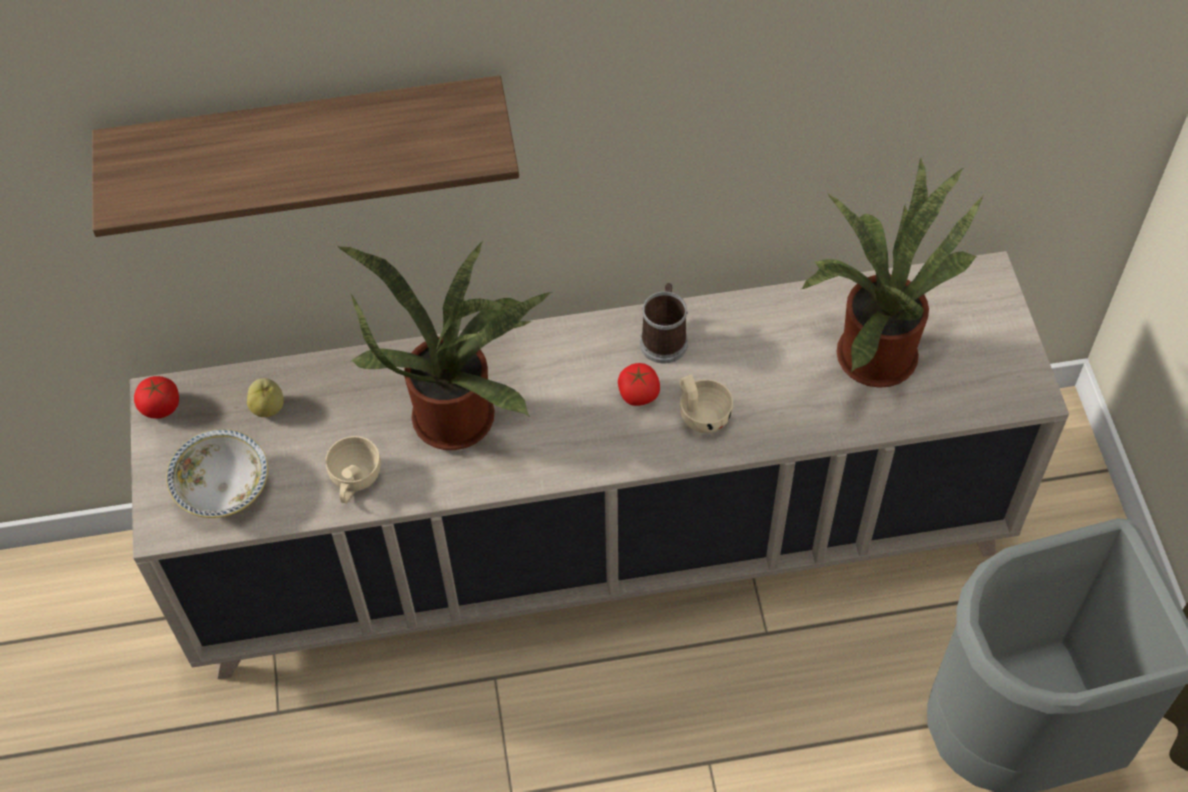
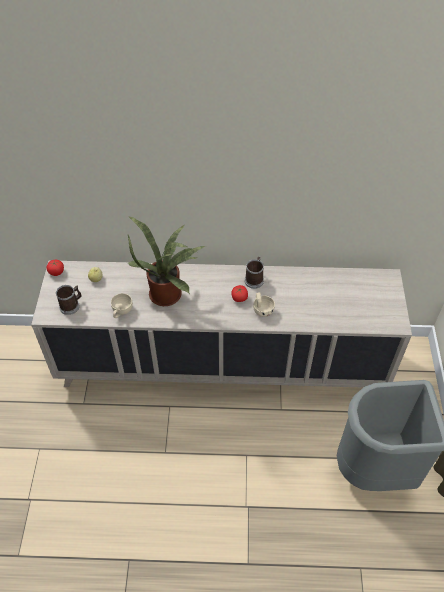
camera: 10 degrees right, 5 degrees down
shelf [92,76,519,237] -> none
bowl [166,429,268,518] -> mug [56,285,82,315]
potted plant [802,156,984,388] -> none

